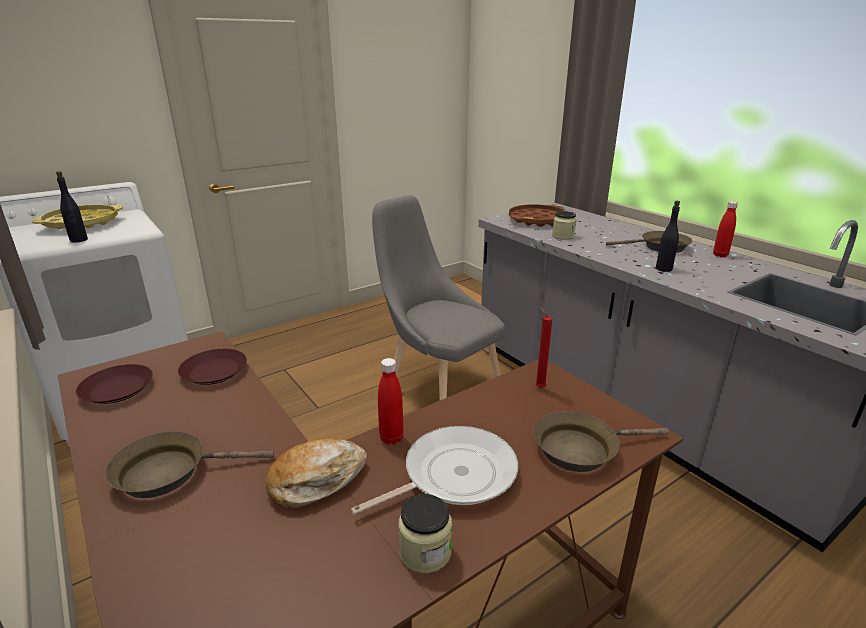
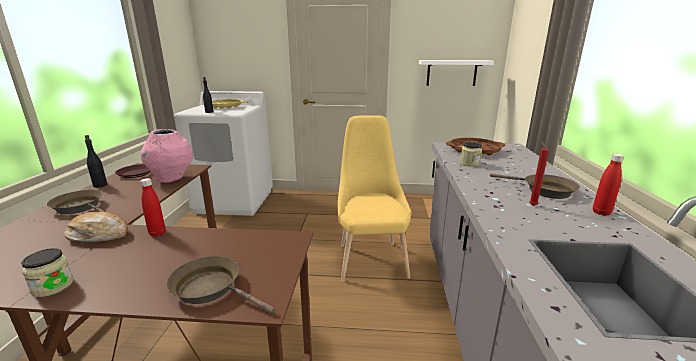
camera: 40 degrees right, 5 degrees down
brown plate [178,349,247,385] -> pink vase [141,129,193,183]
frying pan [351,426,518,515] -> none
grey chair [372,195,505,400] -> yellow chair [338,115,412,282]
red candle [535,307,552,388] -> red candle moved to [529,141,549,206]
black bottle [656,201,680,272] -> black bottle moved to [85,135,107,188]
none -> white shelf [419,60,494,86]

